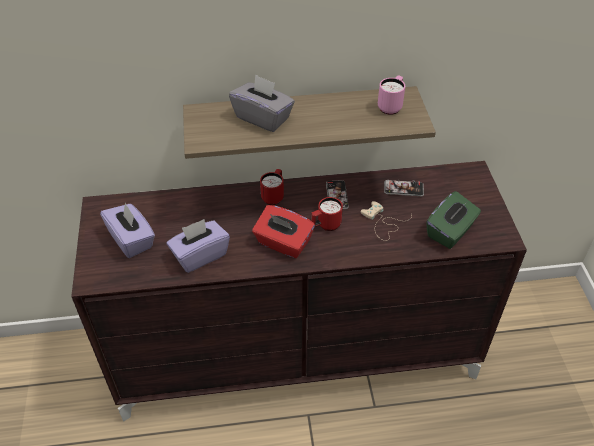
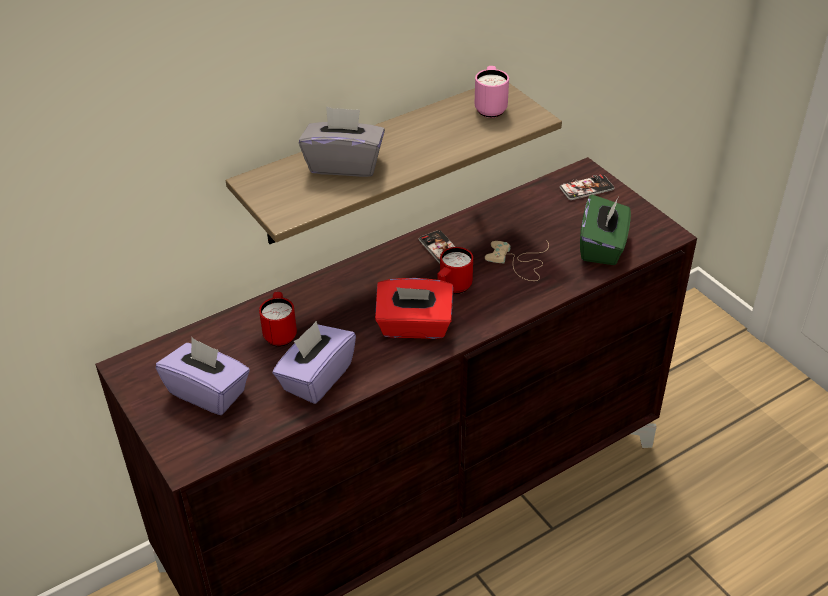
camera: 25 degrees left, 5 degrees down
red mug [260,169,284,205] -> red mug moved to [259,292,297,347]
phone [384,180,424,196] -> phone moved to [560,174,614,200]

